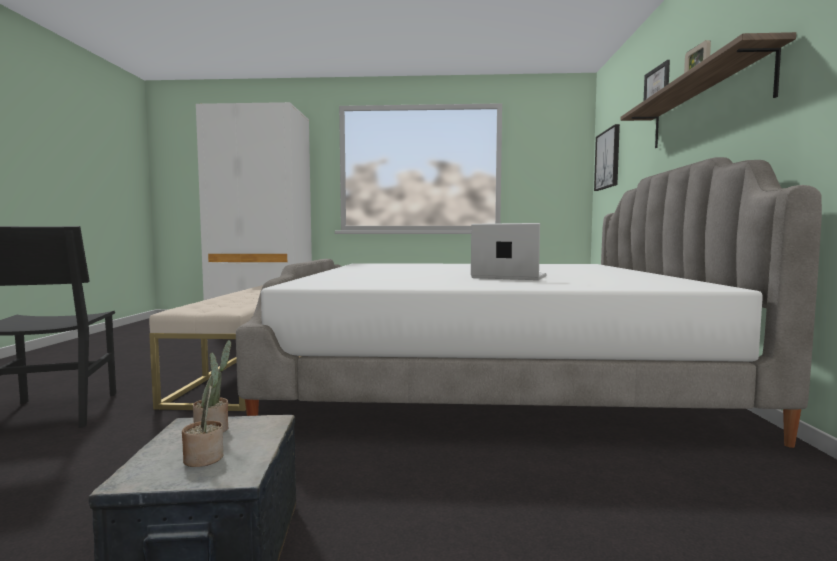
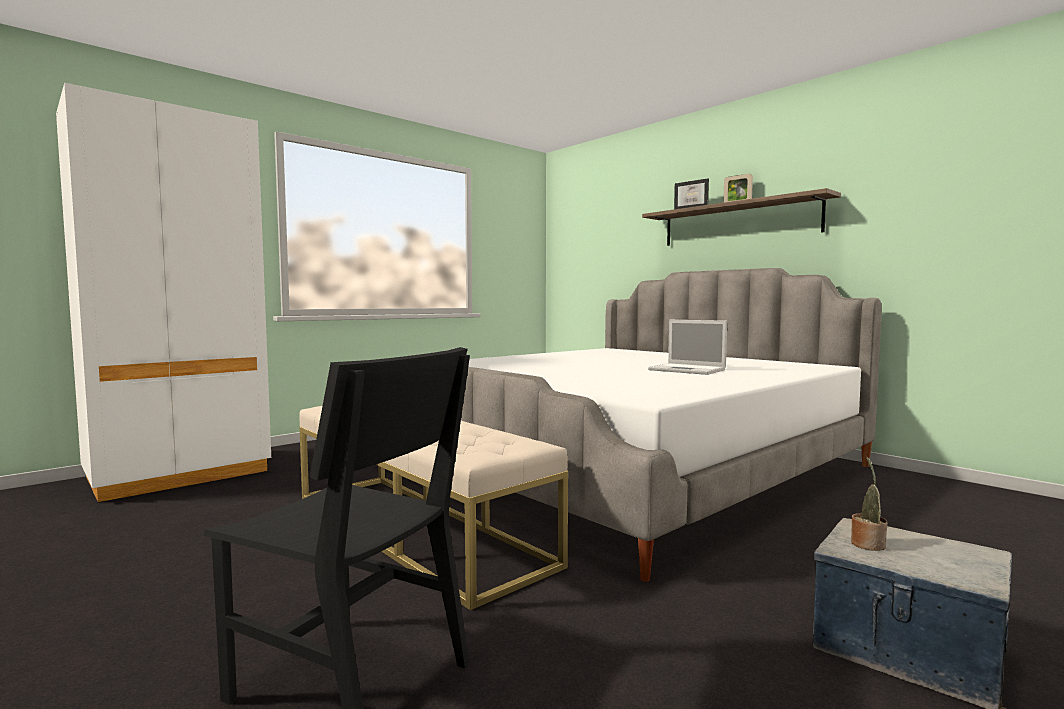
camera: 45 degrees left, 0 degrees up
potted plant [182,352,223,467] -> none
laptop [471,223,546,280] -> laptop turned 120 degrees counterclockwise [648,320,727,375]
picture [594,124,620,191] -> none

